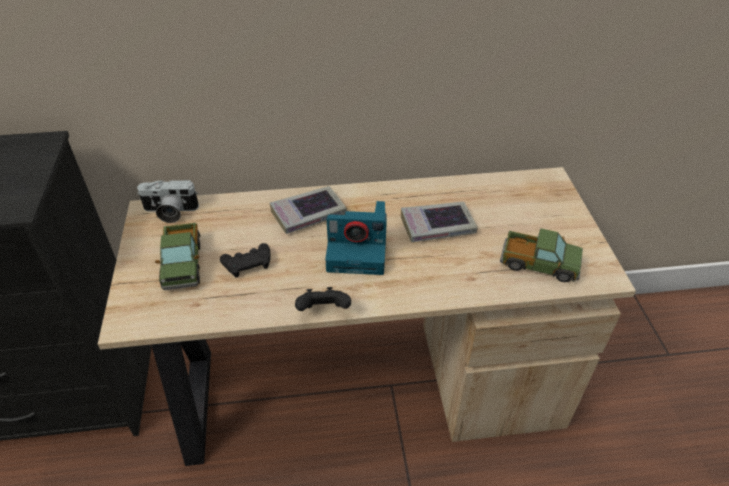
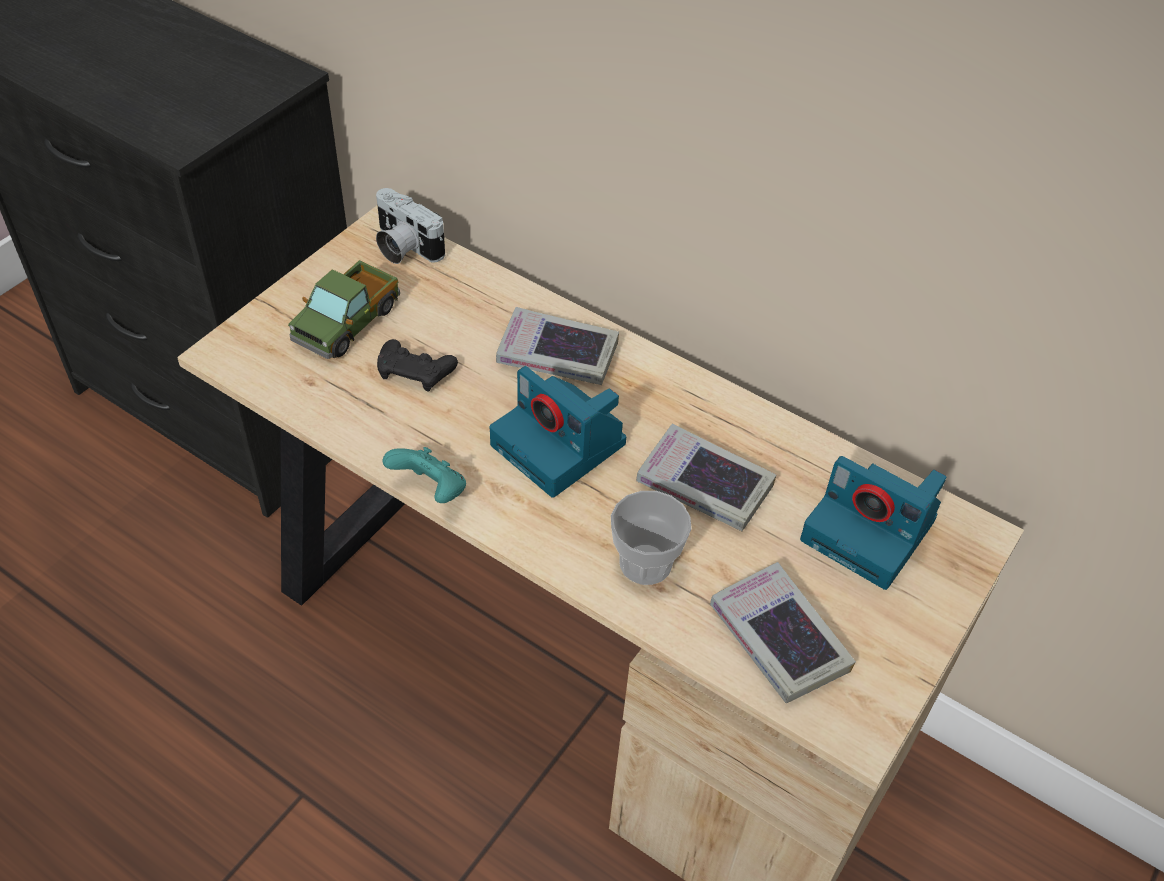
camera: 40 degrees right, 5 degrees up
black game controller [295,287,351,311] -> turquoise game controller [383,447,466,503]
toy truck [500,228,583,282] -> book [710,562,856,703]
none -> cup [611,491,692,585]
none -> camera [800,456,947,590]

